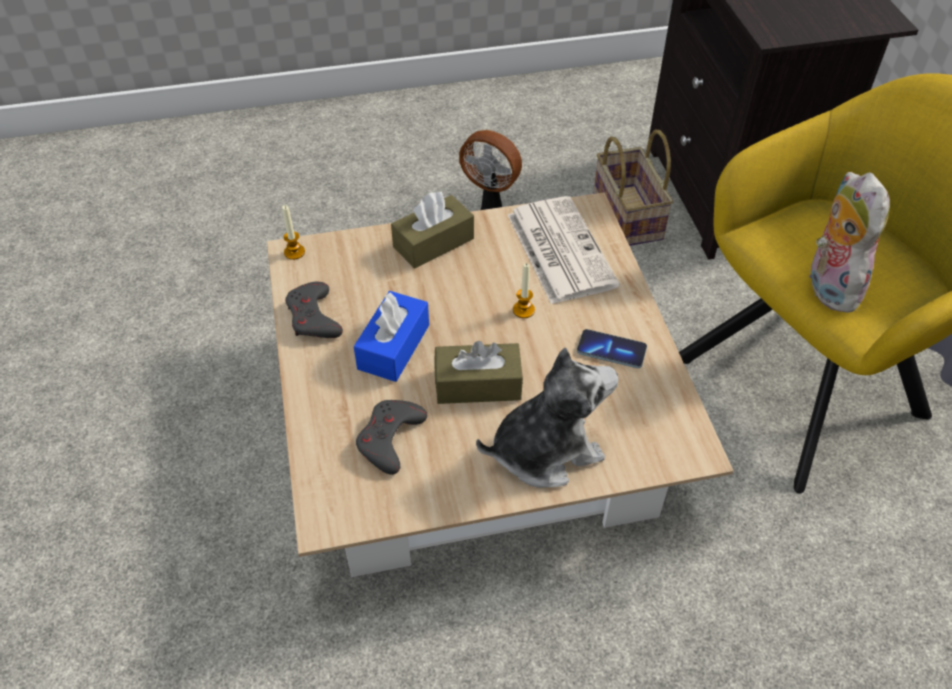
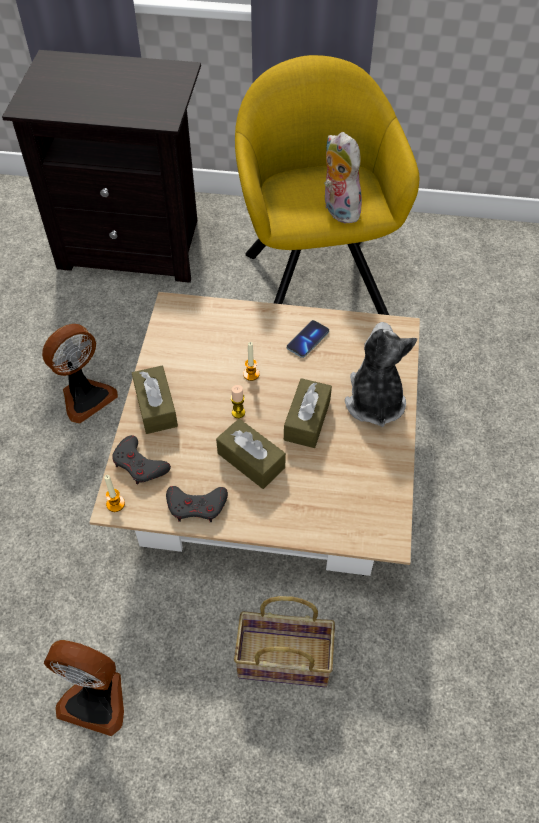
camera: 70 degrees left, 5 degrees up
blue tissue box [354,291,429,382] -> brown tissue box [216,419,286,489]
grey game controller [356,400,427,475] -> grey game controller moved to [112,435,171,485]
newspaper [508,196,620,304] -> none
basket [593,130,673,246] -> basket moved to [234,596,335,687]
plush toy [809,172,890,313] -> plush toy turned 45 degrees clockwise [324,132,364,223]
none -> fan [44,640,124,736]
none -> candle [231,385,245,418]

